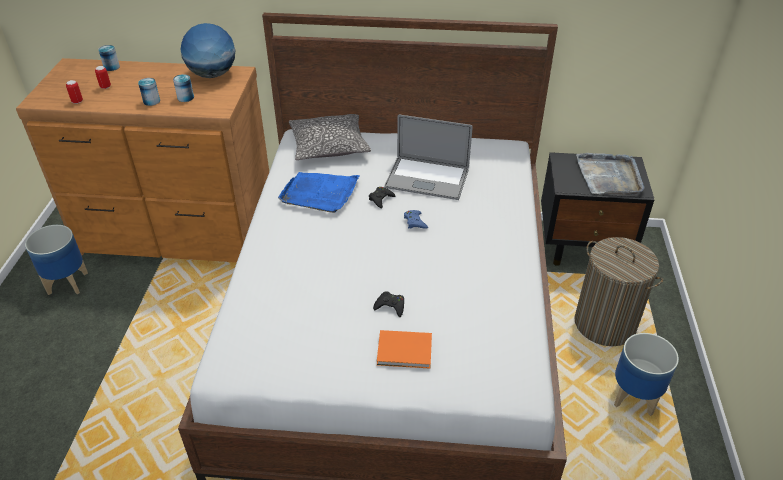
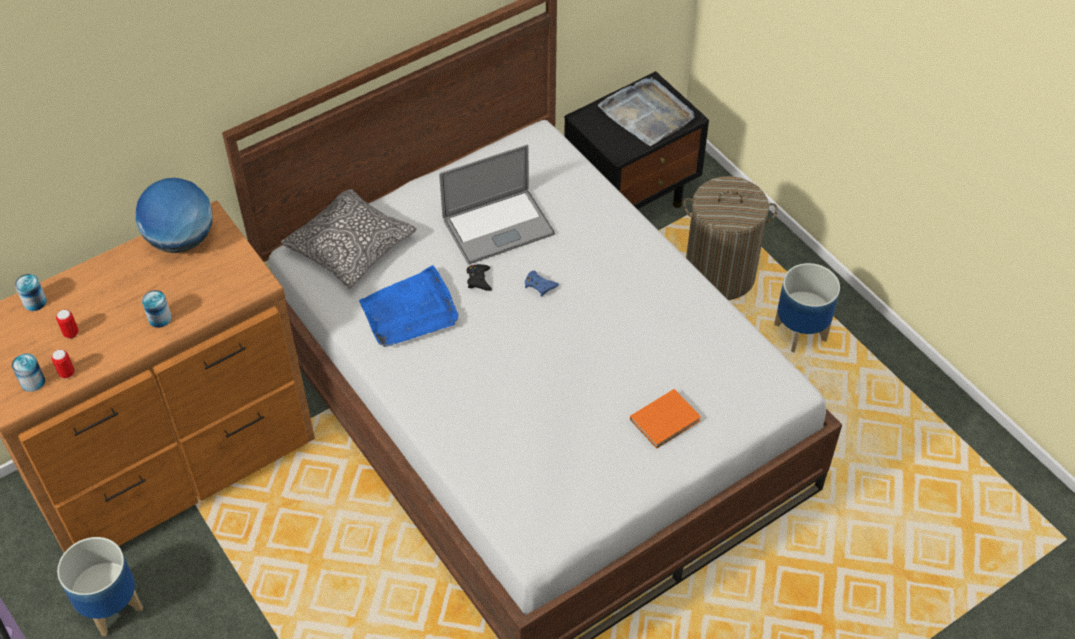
camera: 40 degrees left, 10 degrees up
can [173,74,194,102] -> can moved to [12,353,45,392]
black game controller [373,291,404,317] -> none

